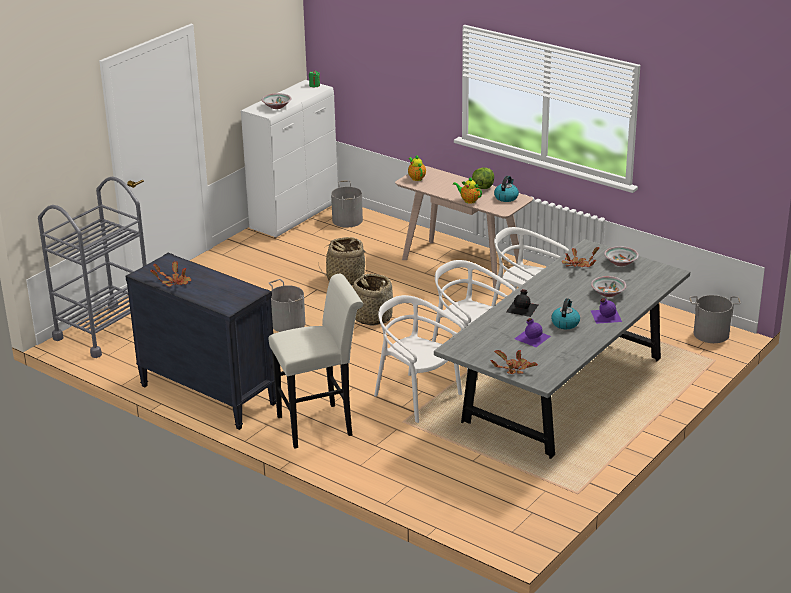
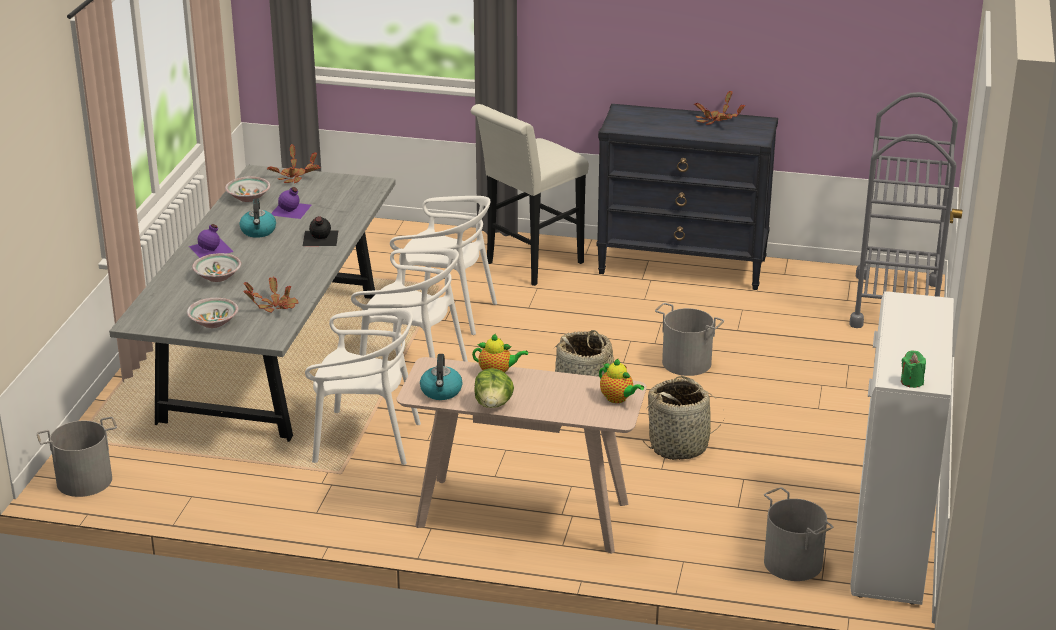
camera: 155 degrees right, 0 degrees up
bowl [262,93,291,109] -> bowl moved to [225,176,270,202]

